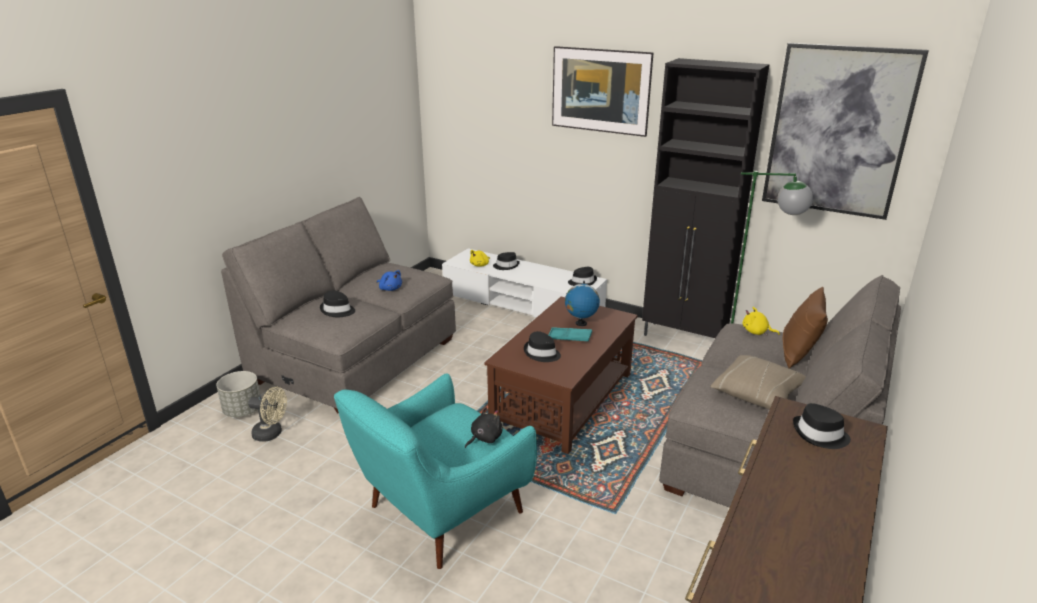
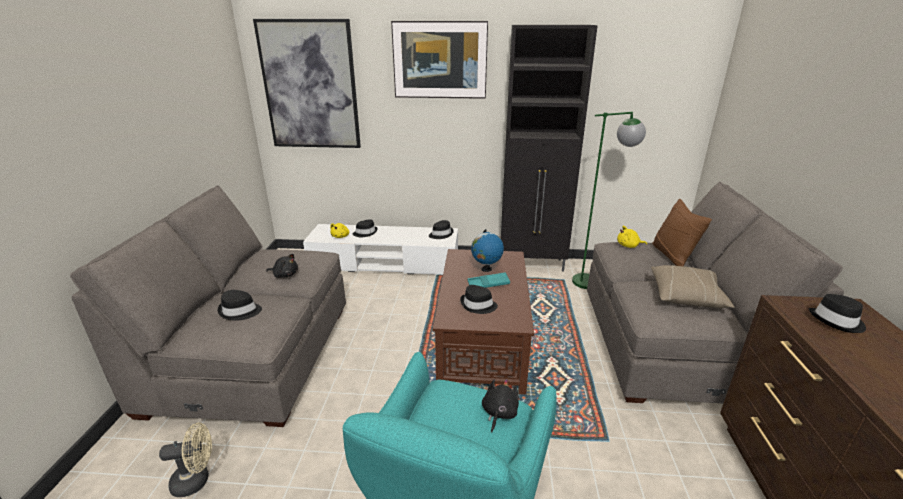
camera: 25 degrees left, 0 degrees up
grey planter [216,371,260,417] -> none
blue plush toy [377,270,402,291] -> black plush toy [266,254,298,278]
picture [762,43,929,220] -> picture moved to [253,19,361,148]

